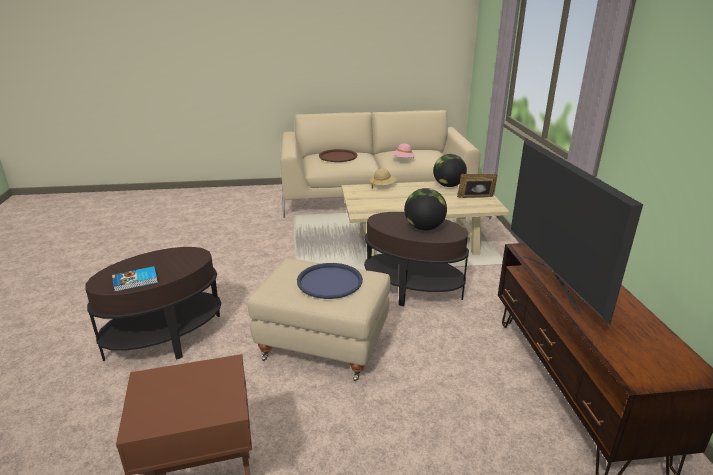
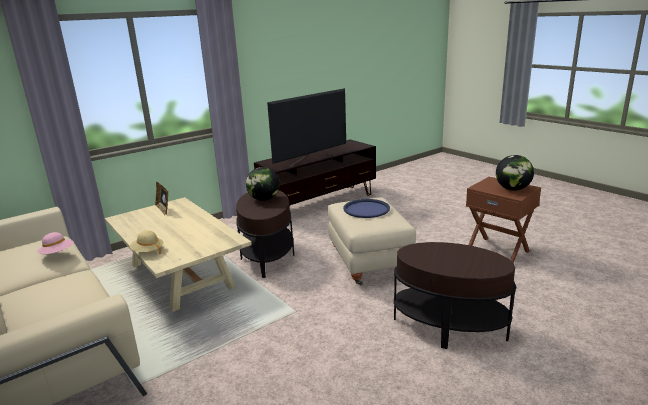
camera: 120 degrees left, 5 degrees down
book [112,266,158,292] -> none
brown tray [319,149,357,162] -> none
globe [433,154,467,187] -> globe moved to [496,155,534,191]

